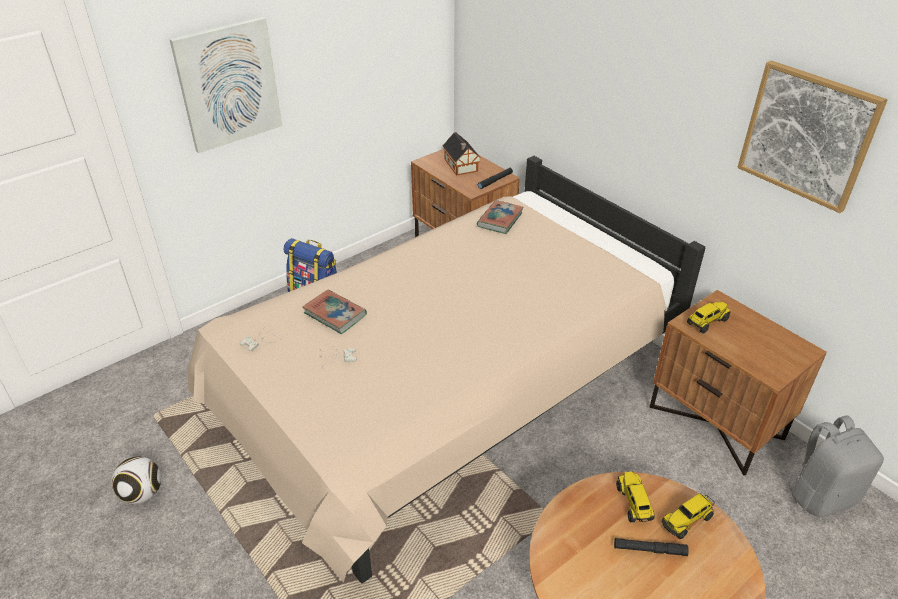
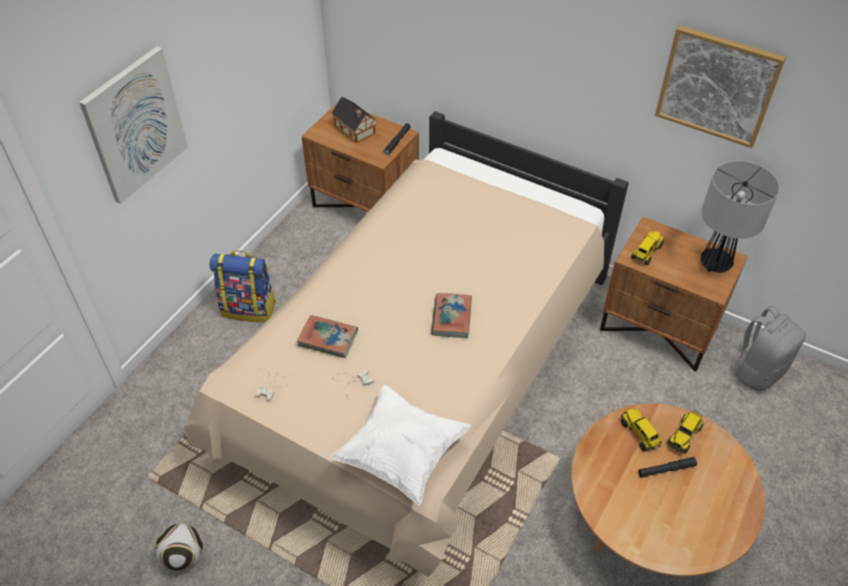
camera: 20 degrees left, 10 degrees up
book [477,200,524,234] -> book moved to [431,293,472,338]
none -> white pillow [330,385,471,505]
none -> table lamp [701,161,780,272]

